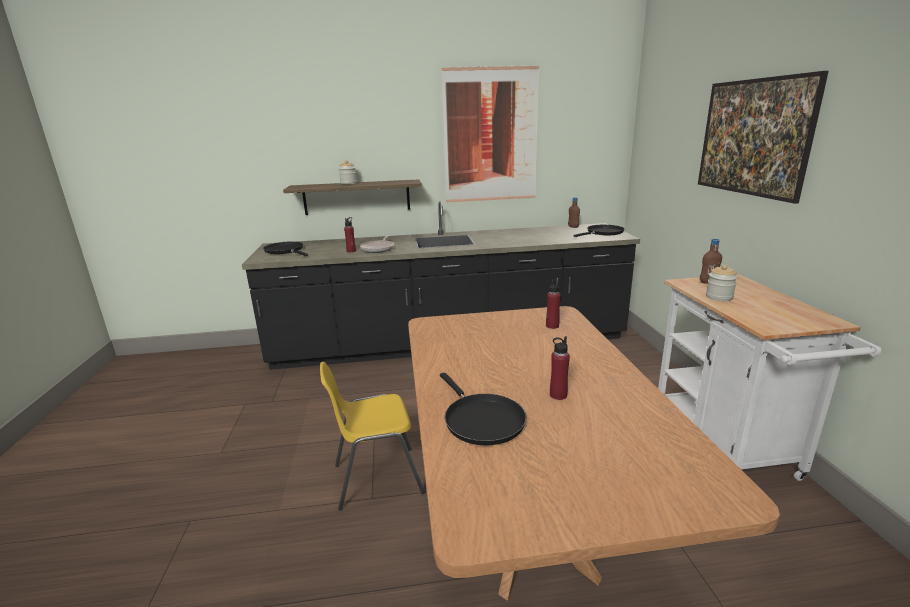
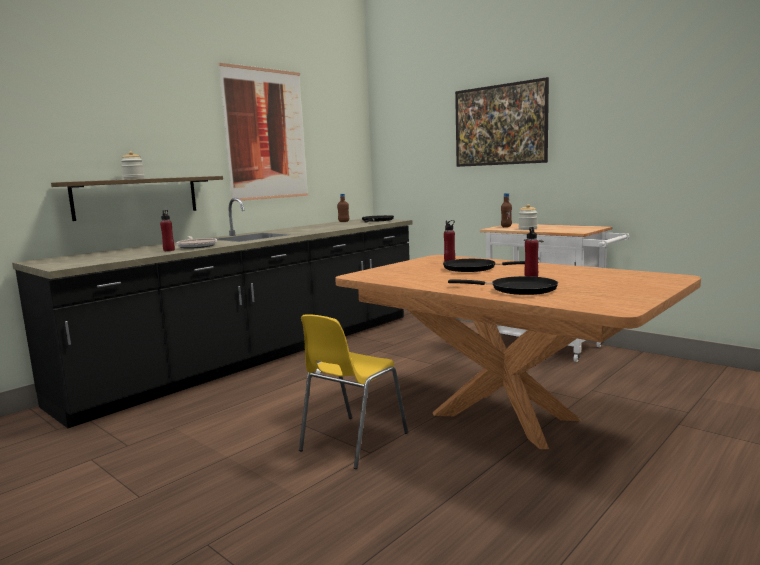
camera: 40 degrees left, 10 degrees down
black frying pan [263,241,308,256] -> black frying pan moved to [443,259,525,272]

